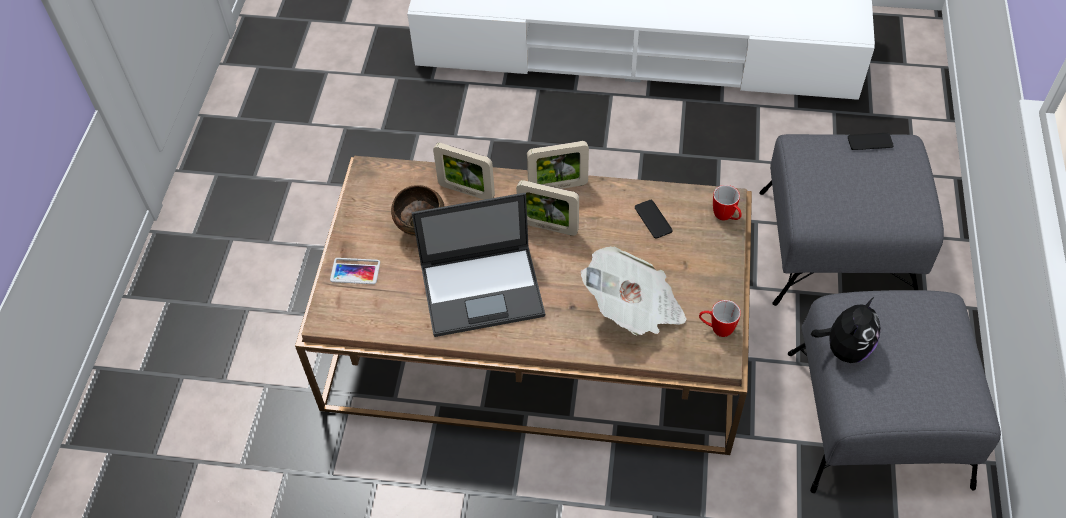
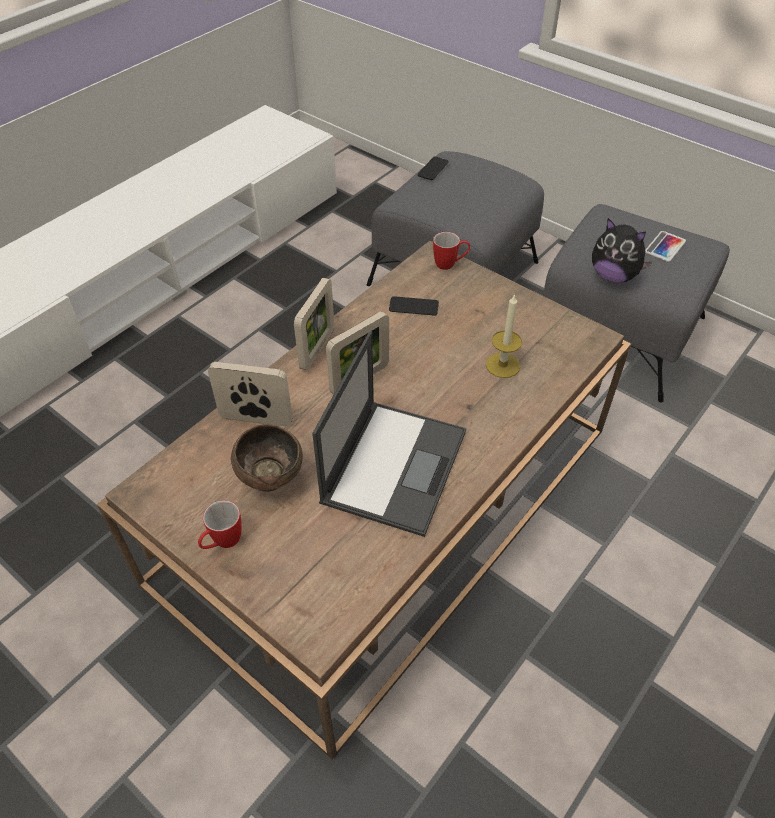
camera: 60 degrees left, 5 degrees down
phone [330,258,380,284] -> phone moved to [645,231,686,262]
picture frame [433,143,495,200] -> picture frame turned 135 degrees counterclockwise [208,362,293,426]
newspaper [581,246,687,336] -> candle [486,294,522,378]
mug [699,300,741,337] -> mug moved to [198,500,242,549]
plush toy [811,297,881,363] -> plush toy turned 150 degrees clockwise [592,218,652,283]

